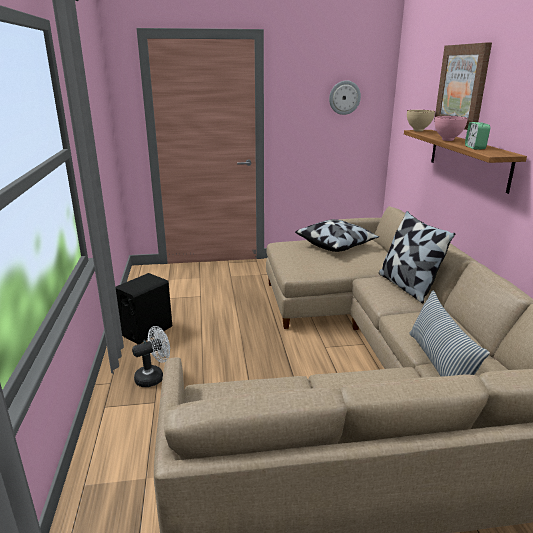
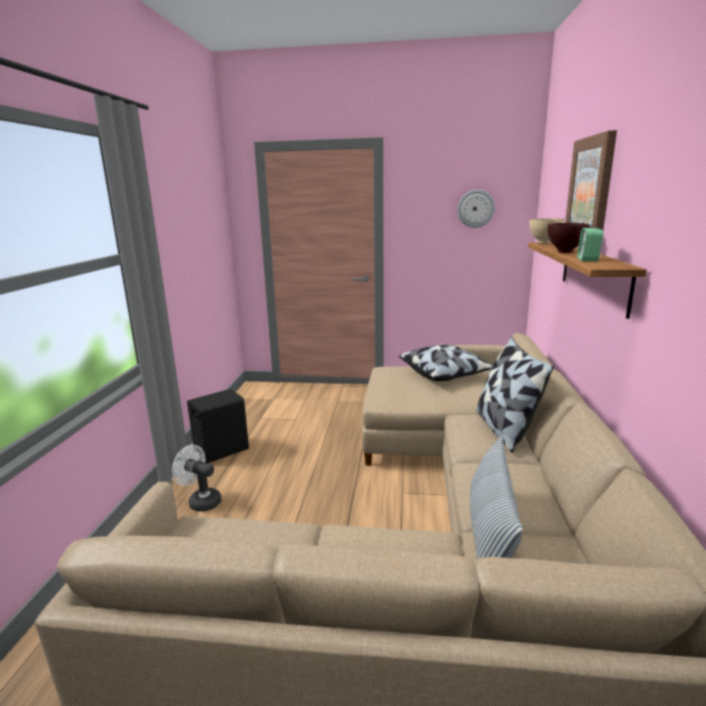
camera: 15 degrees right, 5 degrees down
white fan [132,326,170,387] -> white fan turned 135 degrees counterclockwise [172,445,222,512]
pink bowl [435,116,468,141] -> brown bowl [548,223,589,253]

